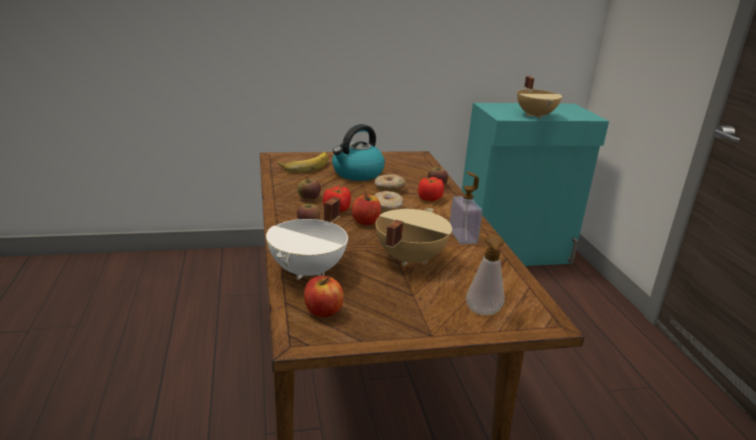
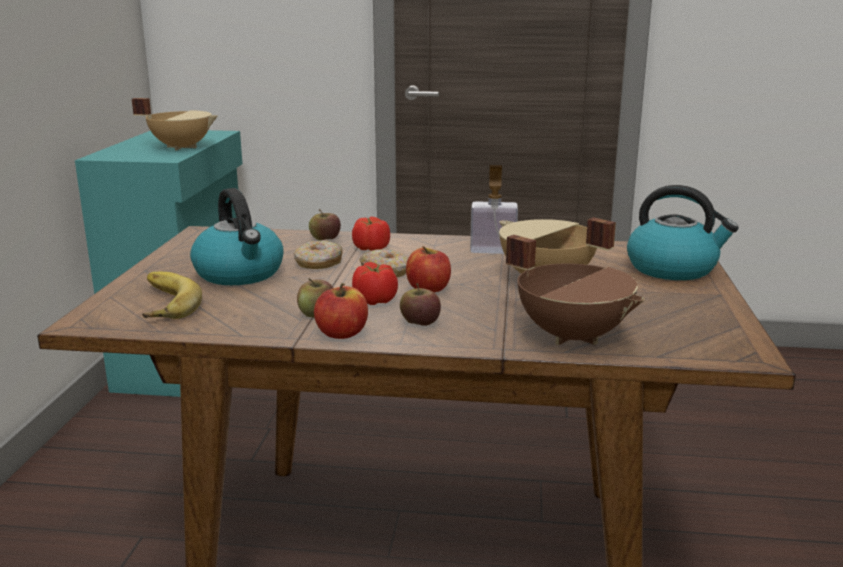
camera: 70 degrees left, 5 degrees down
white cooking pot [266,197,348,280] -> brown cooking pot [506,235,645,345]
apple [304,276,344,317] -> apple moved to [314,283,368,339]
soap dispenser [466,234,505,315] -> kettle [627,185,739,280]

